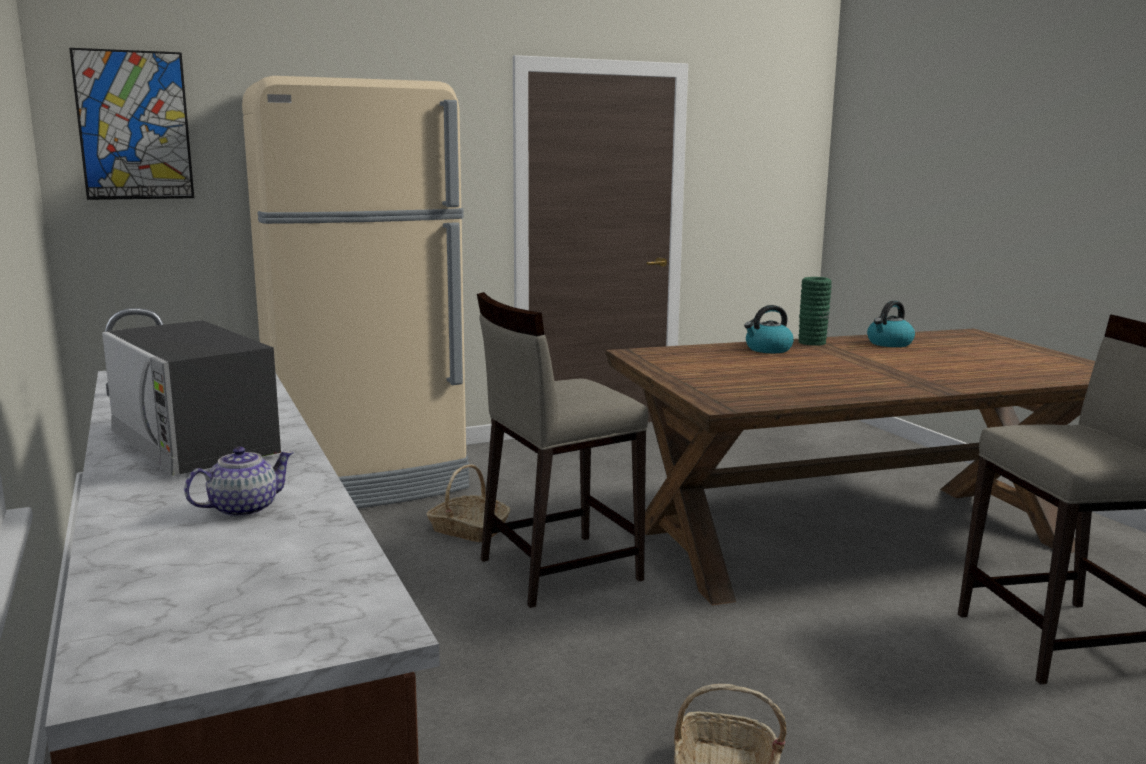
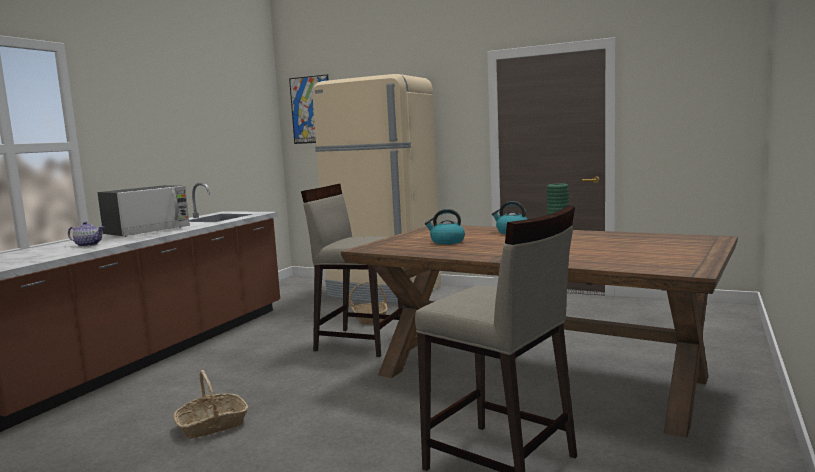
camera: 50 degrees right, 5 degrees down
microwave [102,320,281,476] -> microwave turned 150 degrees counterclockwise [97,185,190,237]
kettle [867,301,915,347] -> kettle moved to [425,209,465,244]

